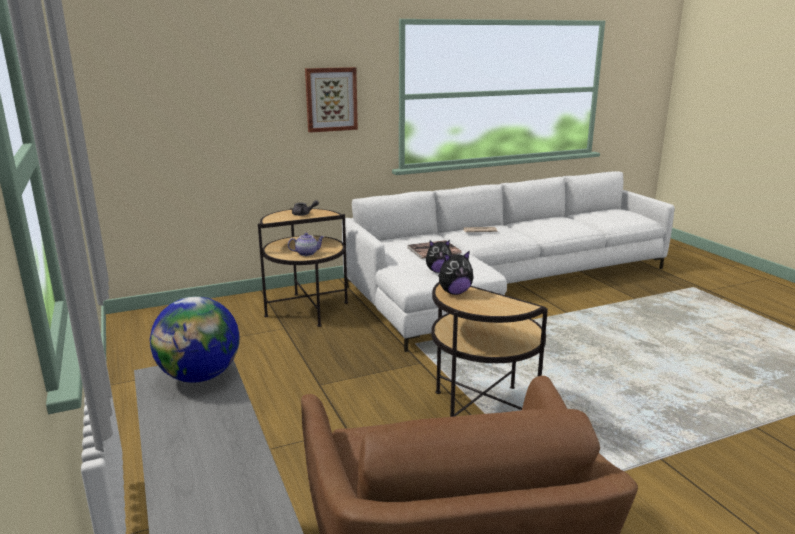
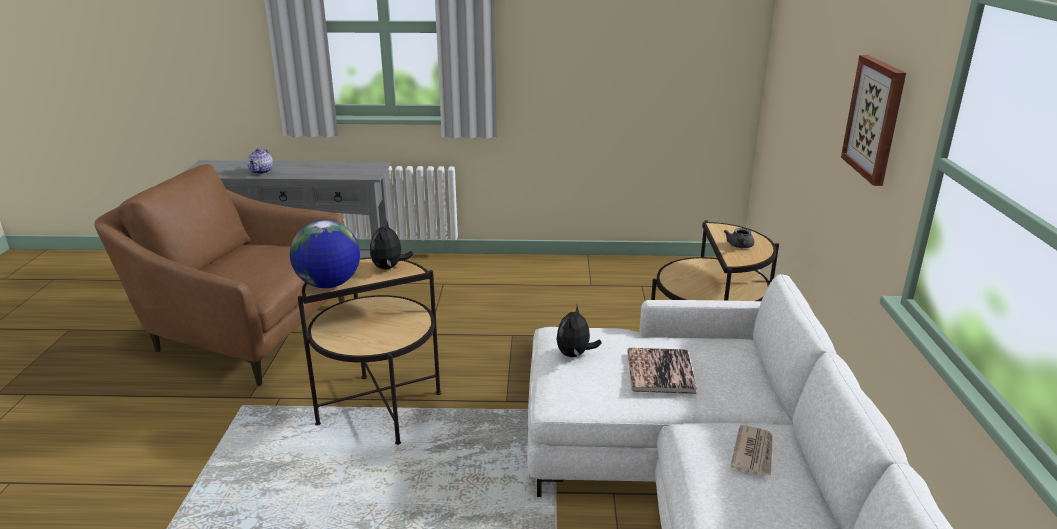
camera: 115 degrees right, 5 degrees up
globe [150,296,239,383] -> globe moved to [290,220,360,288]
teapot [288,233,324,256] -> teapot moved to [247,148,273,175]

